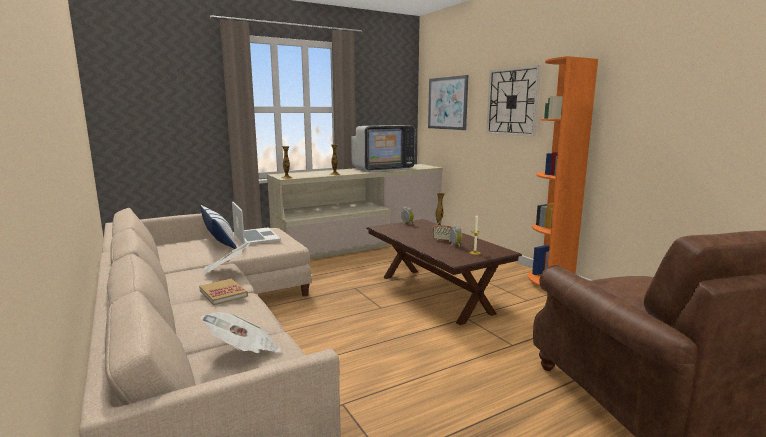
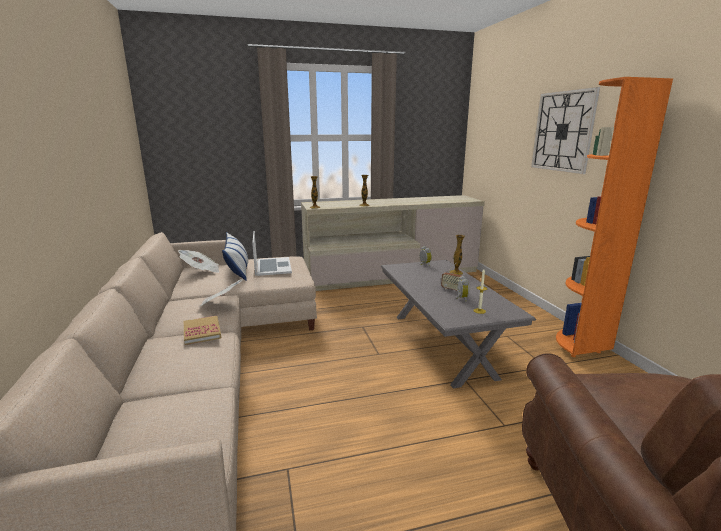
camera: 15 degrees right, 5 degrees up
newspaper [200,312,282,353] -> newspaper moved to [178,250,219,273]
television [351,125,415,172] -> none
brown coffee table [366,219,522,325] -> grey coffee table [381,260,536,389]
picture [428,75,468,130] -> none

